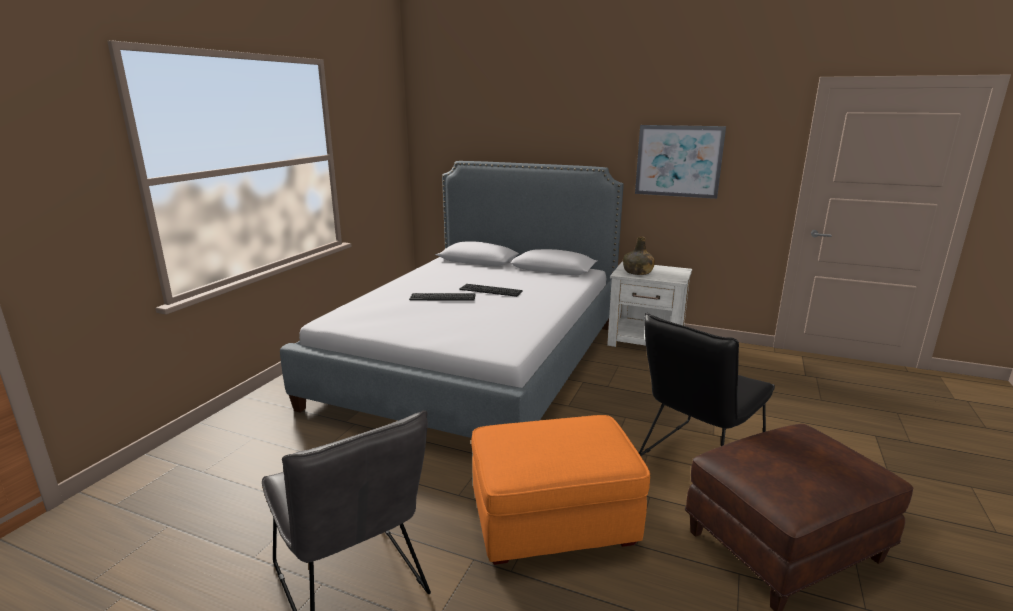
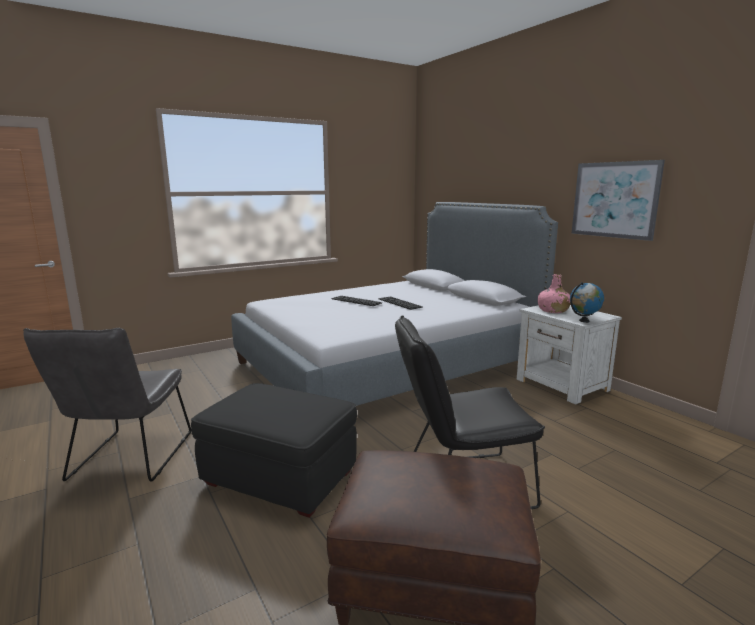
camera: 35 degrees right, 5 degrees down
orange ottoman [471,415,650,565] -> black ottoman [191,383,357,518]
green bottle [623,236,655,275] -> pink bottle [538,274,571,313]
none -> globe [570,282,604,323]

